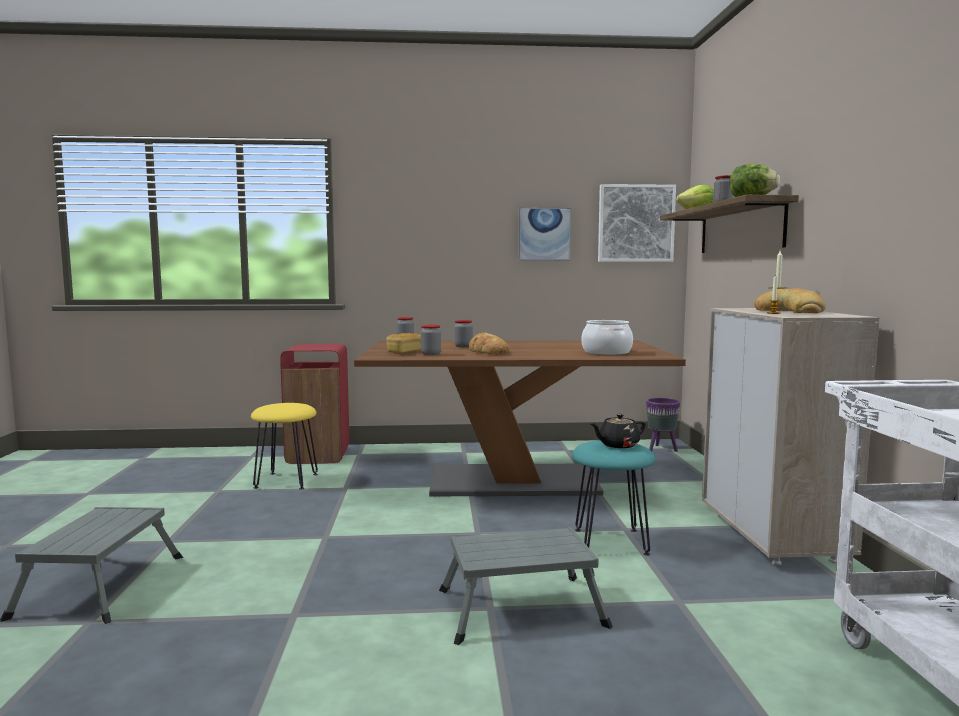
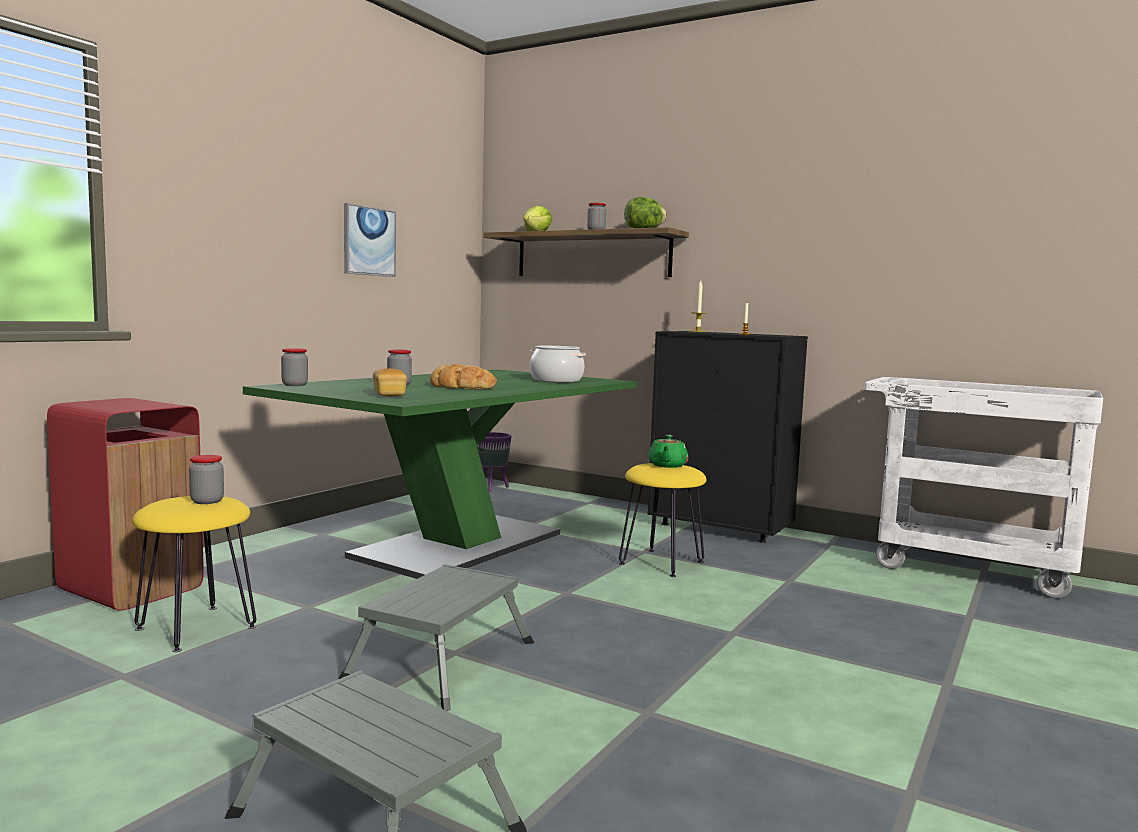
camera: 55 degrees left, 0 degrees up
brown dining table [354,340,686,496] -> green dining table [243,370,637,579]
jar [421,325,441,355] -> jar moved to [189,455,224,504]
grey step ladder [439,527,613,645] -> grey step ladder moved to [339,564,534,711]
turquoise stool [572,440,655,556] -> yellow stool [619,463,706,577]
black teapot [590,414,645,448] -> green teapot [648,435,688,468]
picture [598,184,676,262] -> none
beige cabinet [702,308,879,565] -> black cabinet [648,331,808,543]
bread [754,288,826,314] -> none

